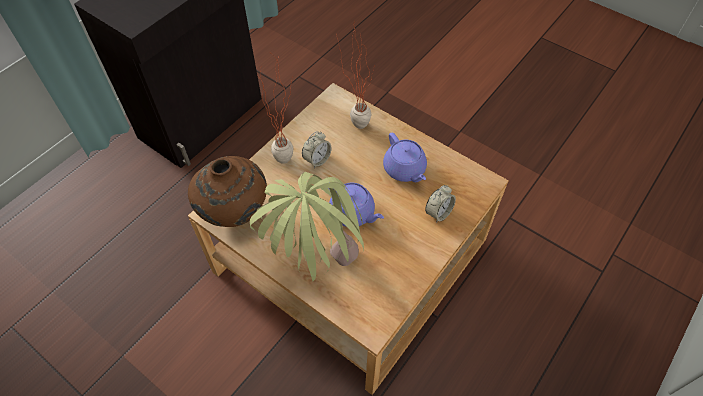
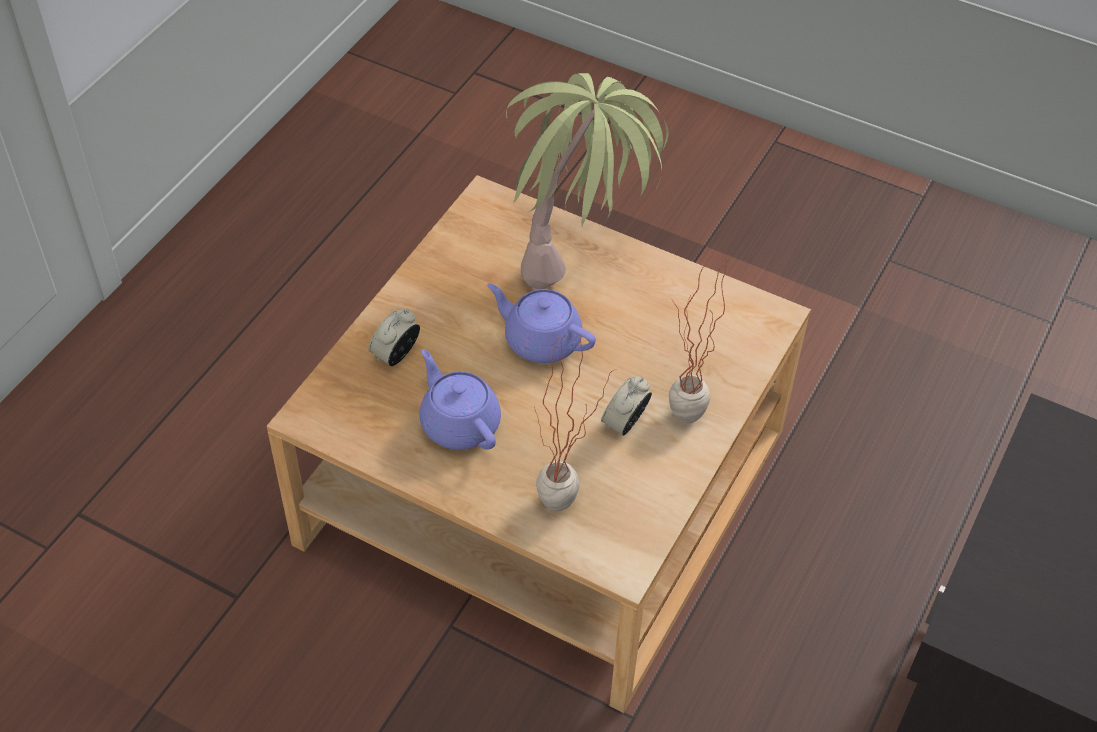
camera: 170 degrees right, 5 degrees down
brown vase [188,156,267,227] -> none

